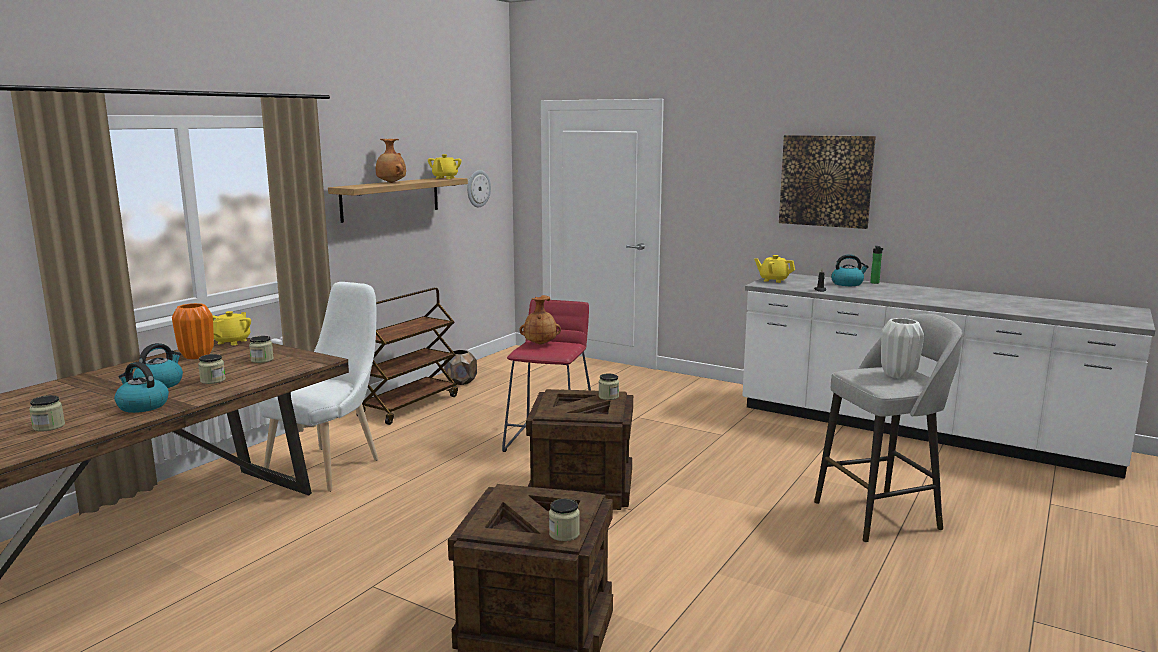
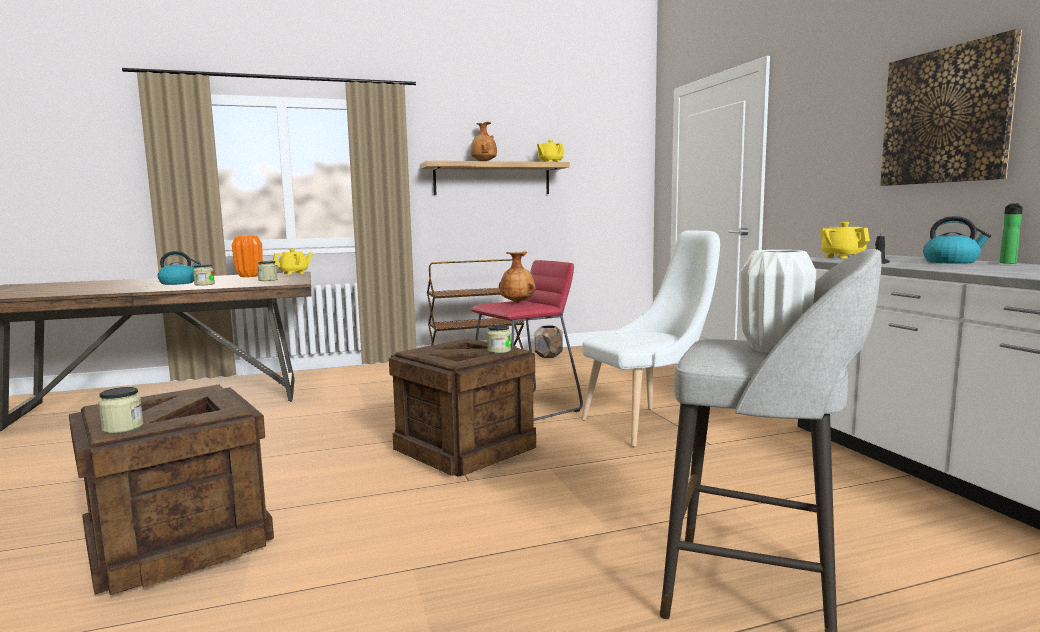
camera: 40 degrees right, 5 degrees down
jar [29,395,65,432] -> none
kettle [114,362,169,413] -> none
white chair [259,282,379,492] -> white chair moved to [581,230,720,447]
wall clock [467,170,491,207] -> none

